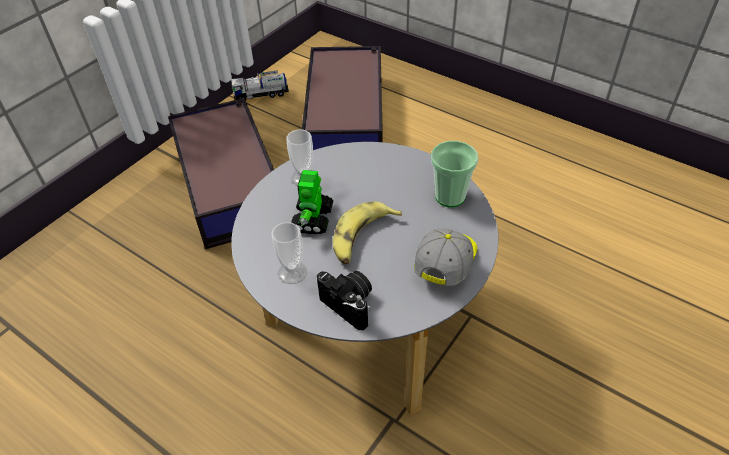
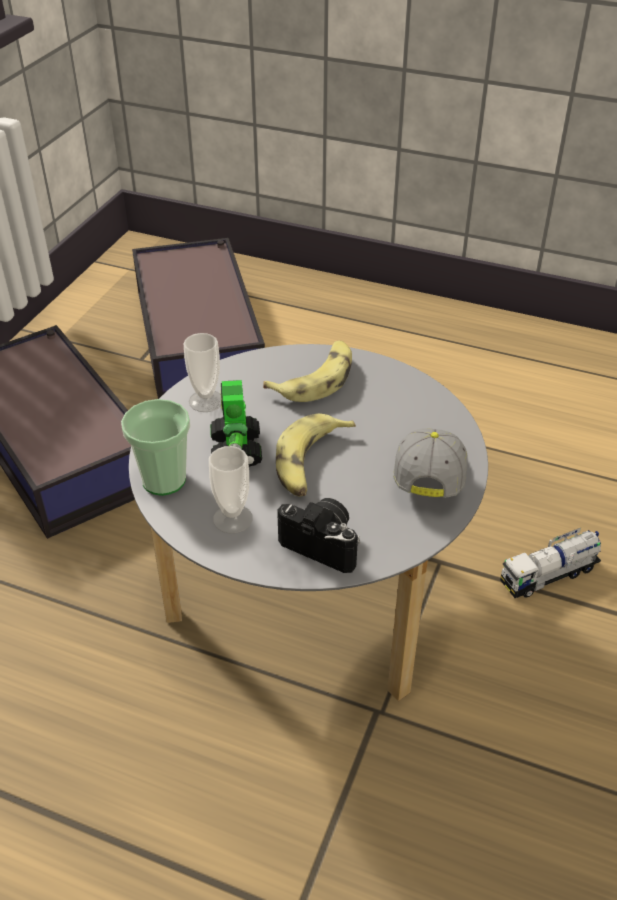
camera: 15 degrees left, 5 degrees down
toy truck [230,70,289,101] -> toy truck moved to [500,528,601,598]
cup [431,141,478,207] -> cup moved to [121,399,190,496]
none -> banana [263,340,352,402]

